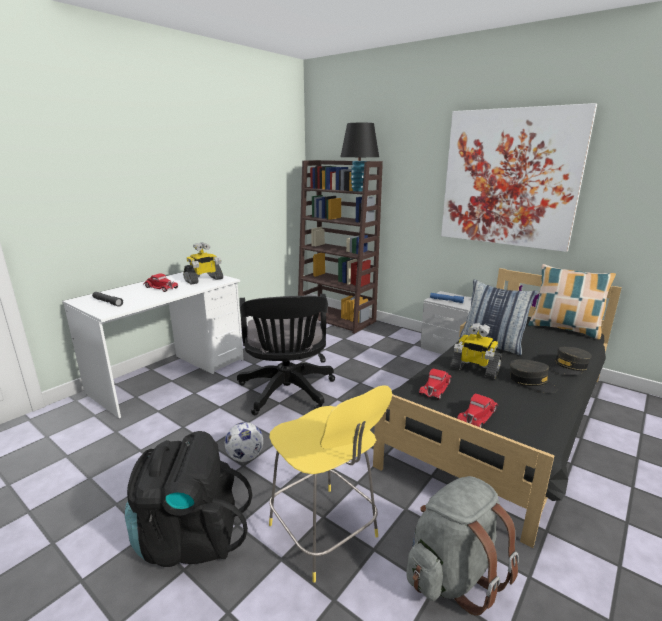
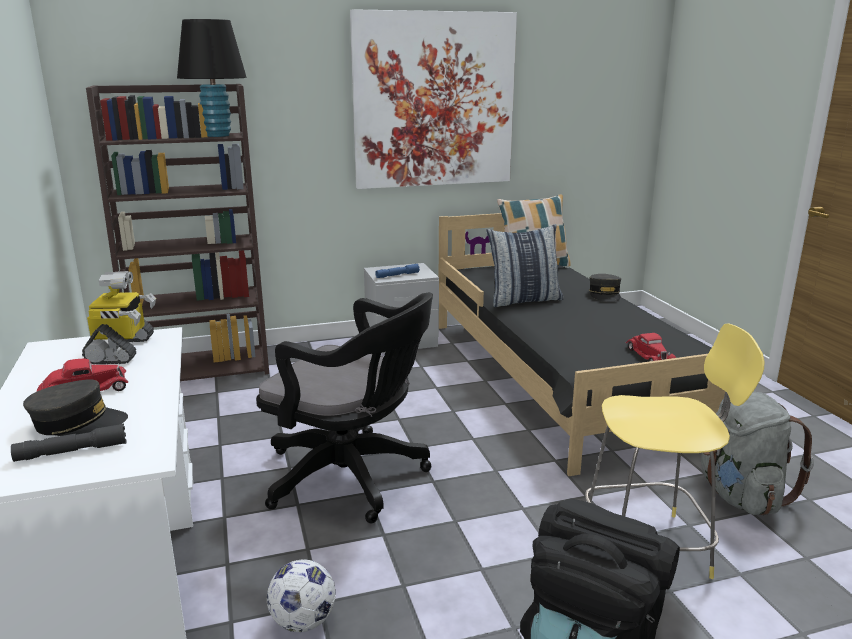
camera: 55 degrees left, 0 degrees up
football [225,422,263,462] -> football moved to [267,559,336,632]
red toy car [419,369,452,400] -> none
toy robot [450,323,502,379] -> none
grey cap [510,359,558,393] -> grey cap moved to [23,379,128,436]

